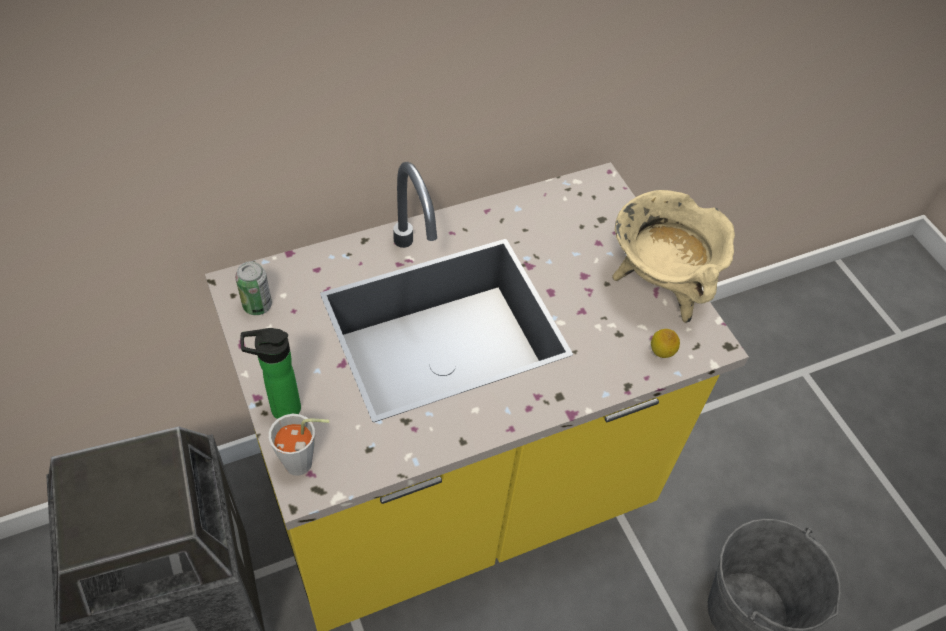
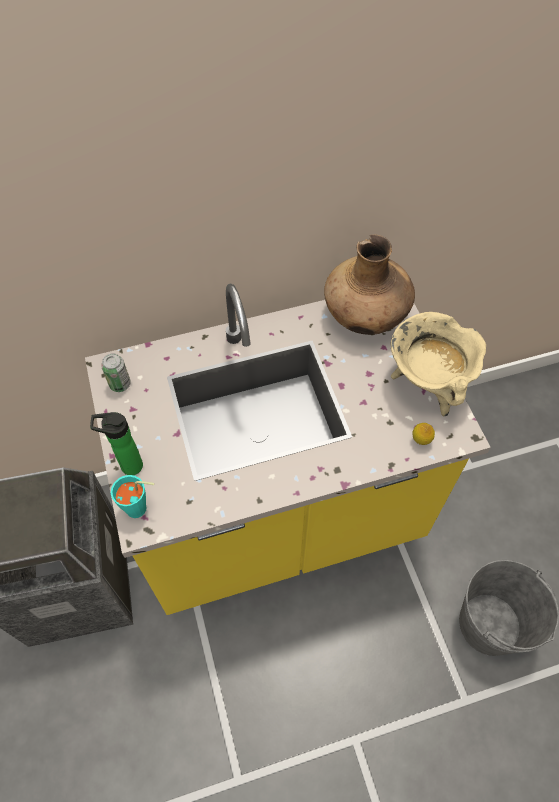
camera: 10 degrees right, 5 degrees up
grey cup [269,414,330,476] -> turquoise cup [111,475,155,518]
none -> brown vase [324,234,415,335]

